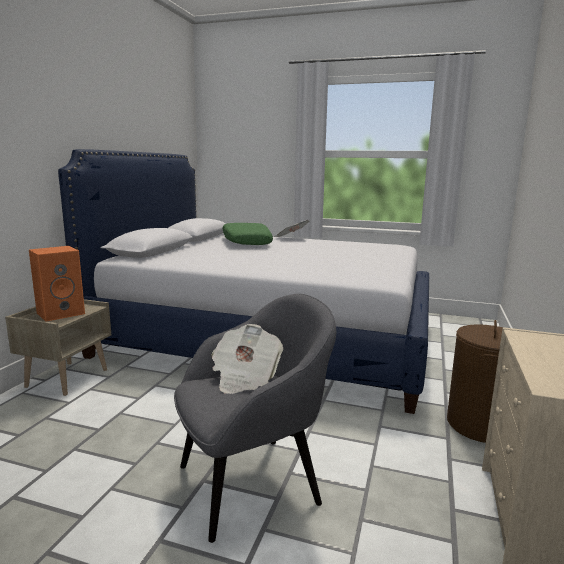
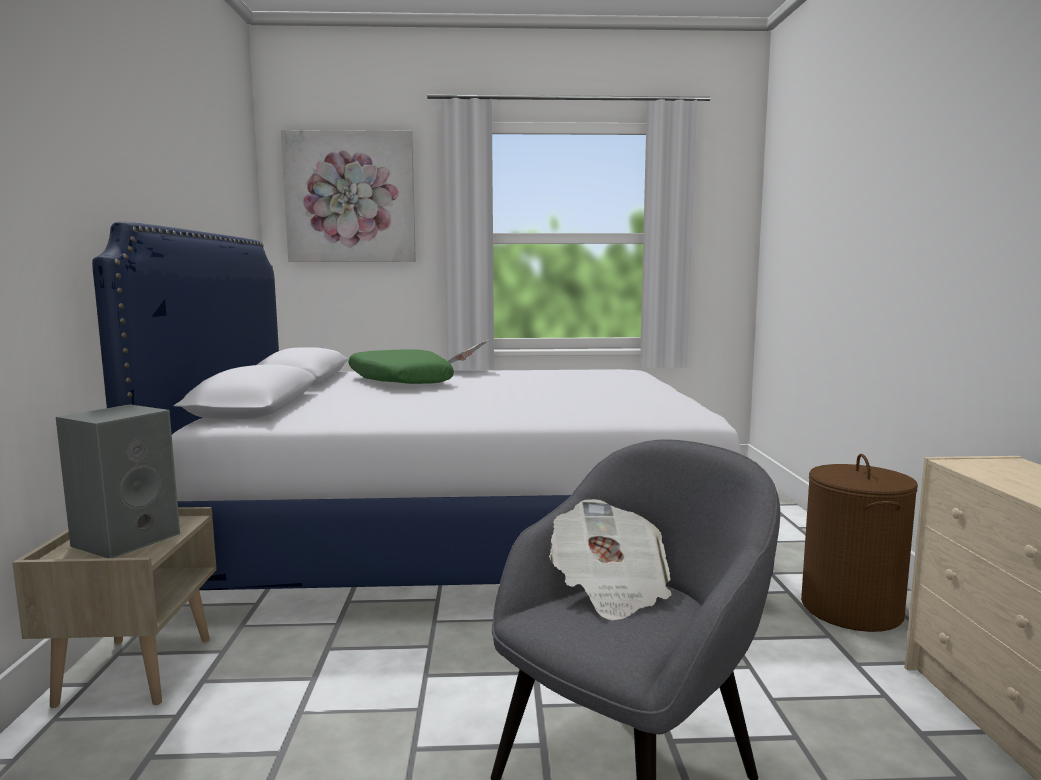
camera: 20 degrees left, 5 degrees down
orange speaker [29,246,85,322] -> grey speaker [56,404,180,558]
none -> picture [281,130,416,262]

